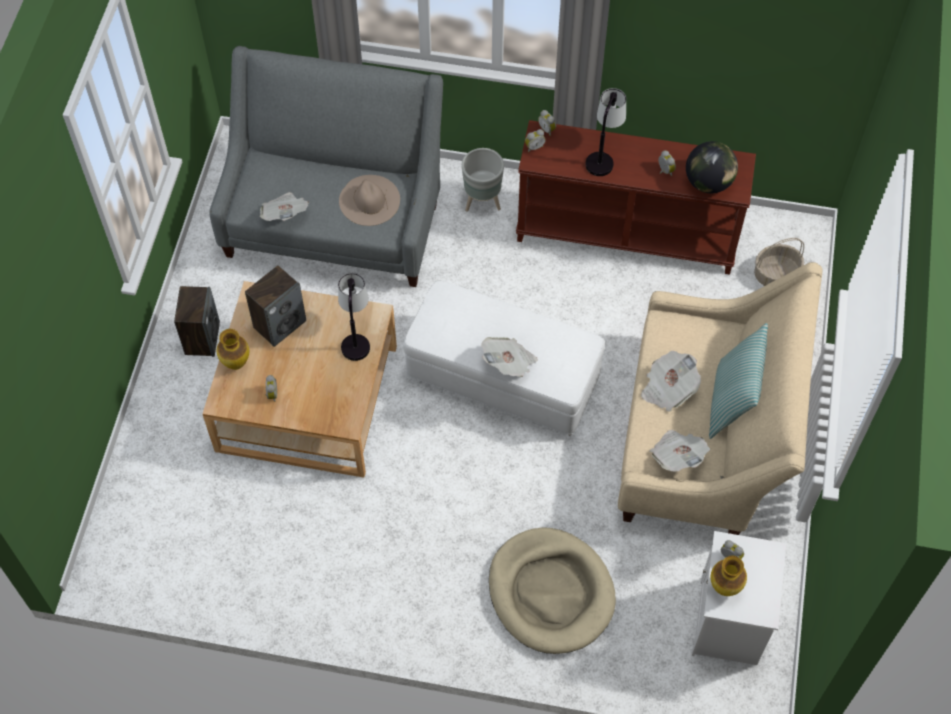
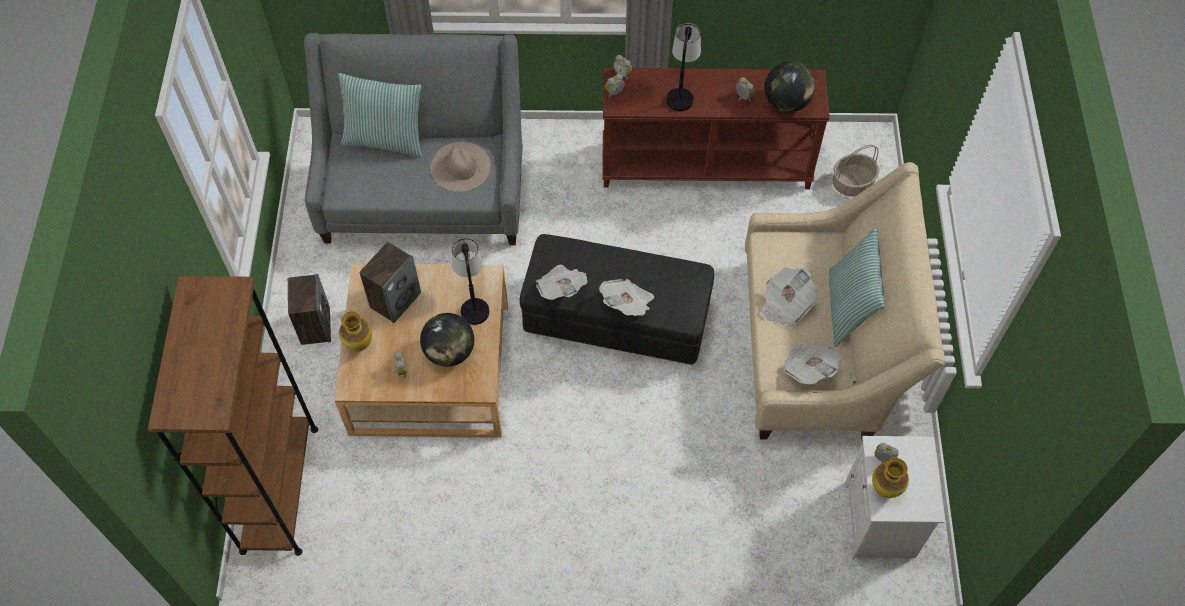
camera: 10 degrees left, 0 degrees up
newspaper [260,192,309,221] -> newspaper moved to [535,265,588,300]
white ottoman [403,280,605,435] -> black ottoman [520,234,714,365]
grey planter [462,148,504,211] -> none
beige dog bed [489,527,616,654] -> none
none -> brown bookcase [148,276,318,556]
none -> pillow [338,73,422,158]
none -> globe [420,313,474,367]

